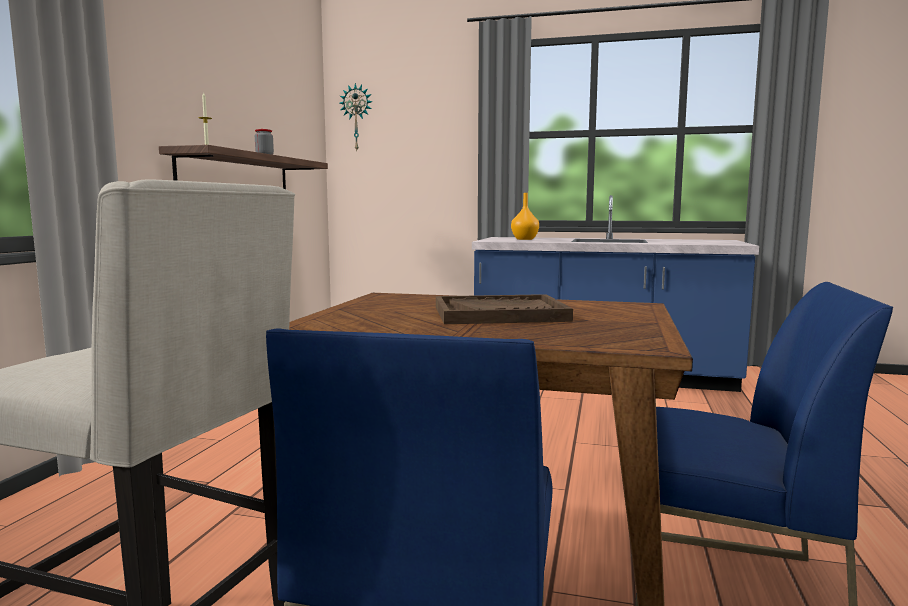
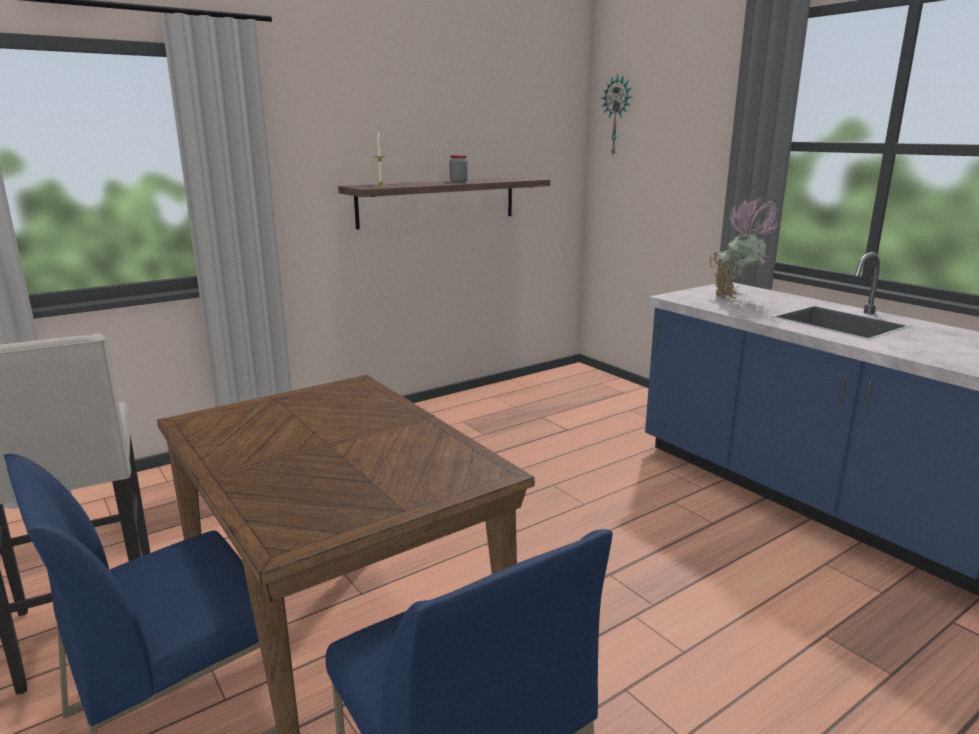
camera: 40 degrees right, 10 degrees up
brown tray [436,294,573,324] -> none
orange vase [511,193,539,240] -> potted plant [709,198,782,300]

